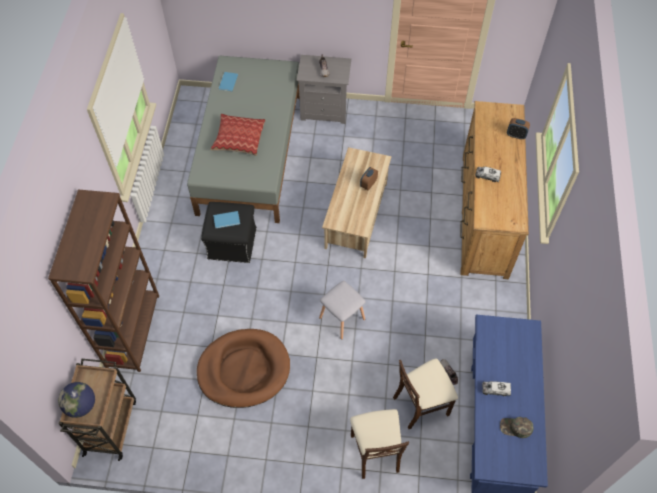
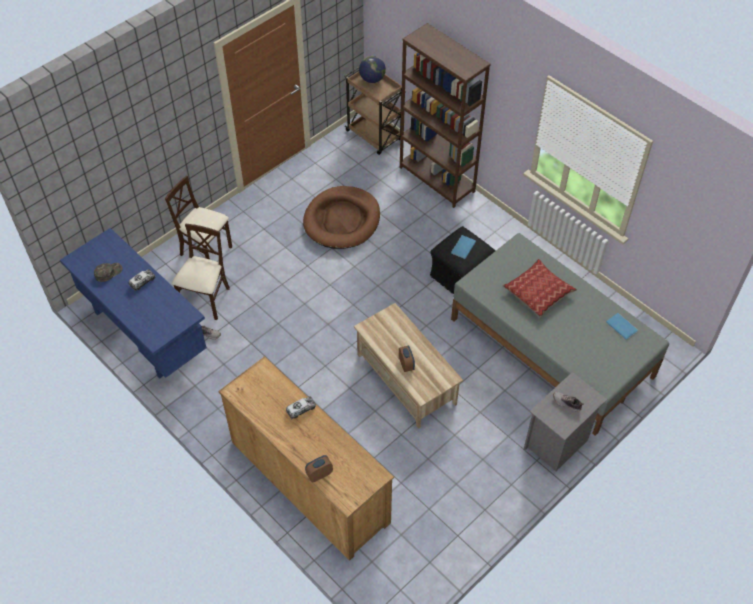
camera: 130 degrees right, 5 degrees down
grey stool [319,281,366,340] -> none

